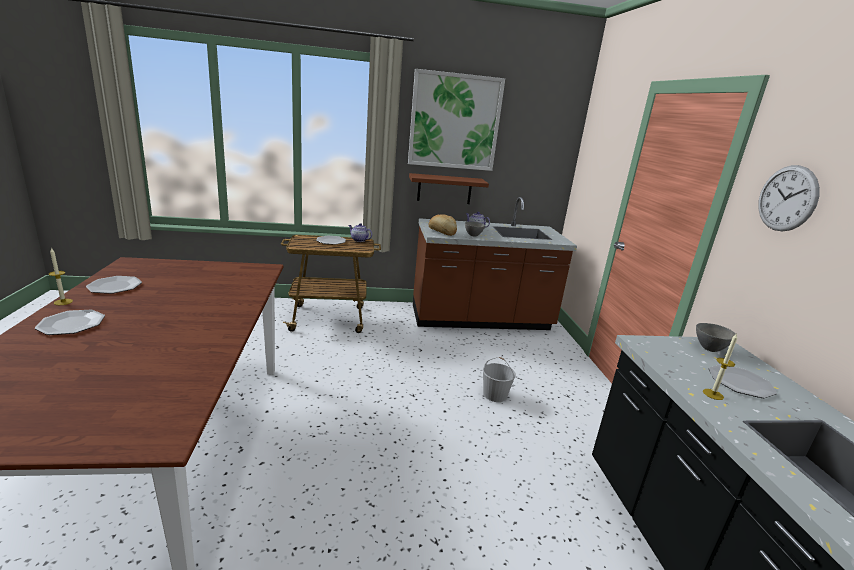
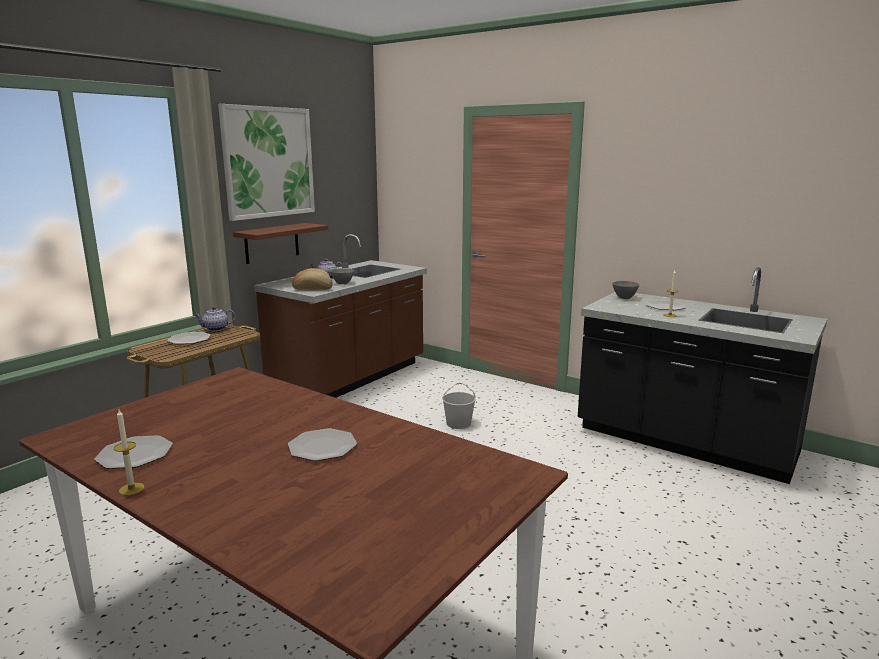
camera: 45 degrees left, 5 degrees down
plate [35,310,105,335] -> plate moved to [288,428,357,461]
wall clock [758,165,820,231] -> none

